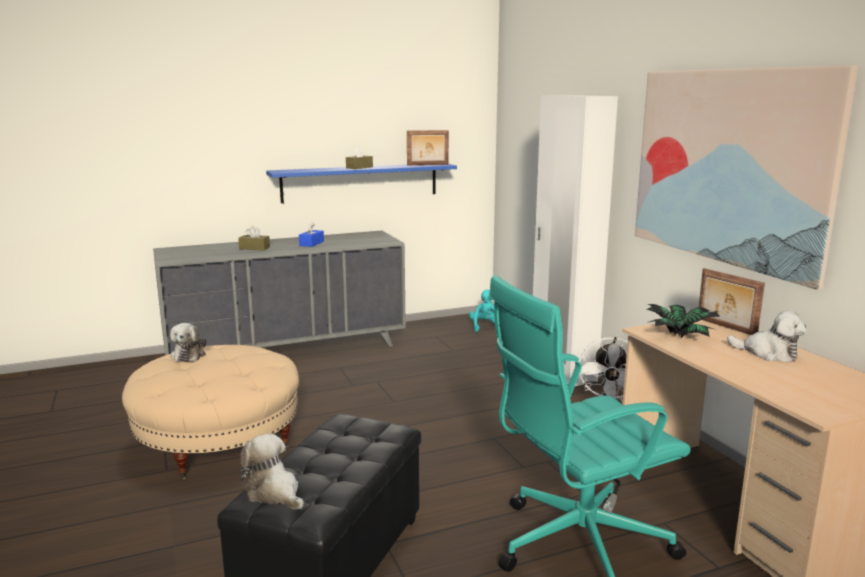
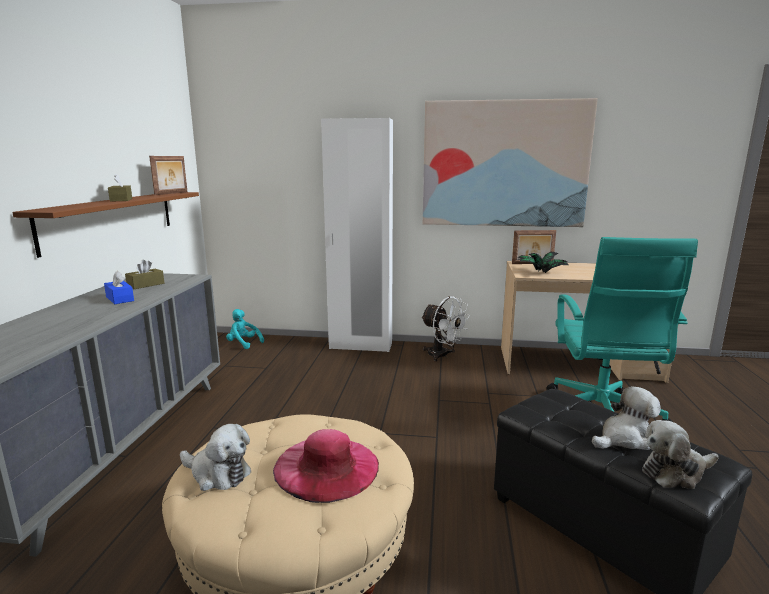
camera: 60 degrees left, 0 degrees up
brown tissue box [238,226,270,250] -> brown tissue box moved to [125,260,164,289]
blue shelf [266,164,457,203] -> brown shelf [12,192,199,258]
plush toy [727,310,807,362] -> plush toy moved to [592,386,661,450]
none -> pink hat [273,429,379,503]

